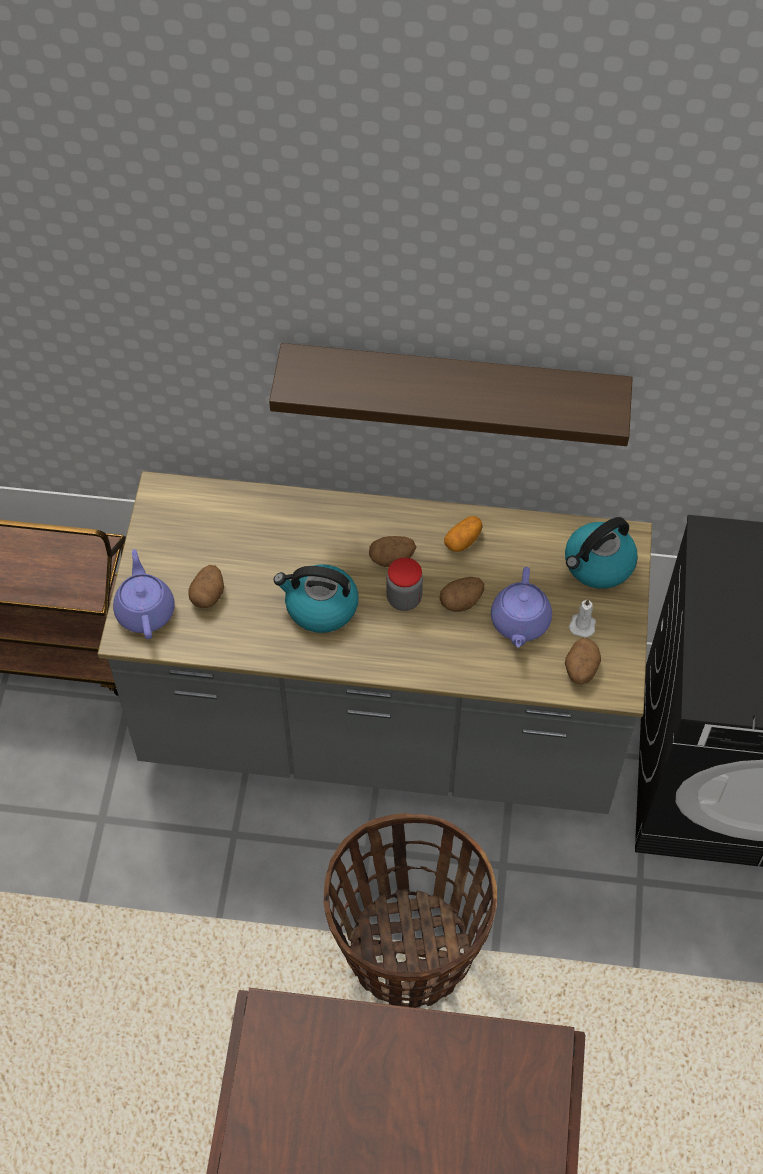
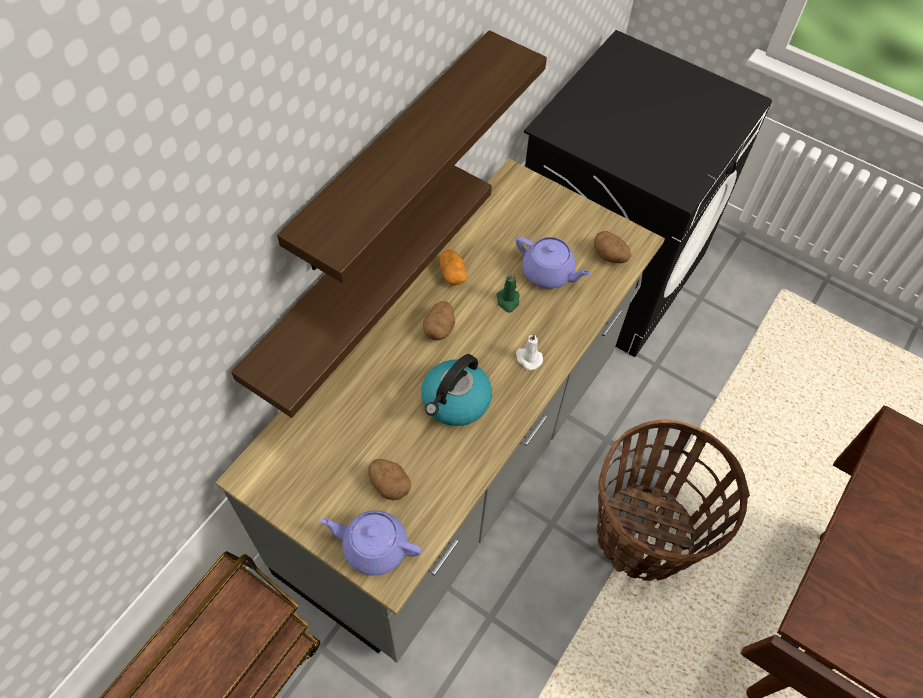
camera: 65 degrees left, 0 degrees up
jar [386,558,423,611] -> none
potato [440,577,484,612] -> green candle [496,273,520,313]
kettle [565,517,638,589] -> none
white candle [569,599,596,637] -> white candle moved to [516,334,543,370]
none -> shelf [231,165,492,418]

